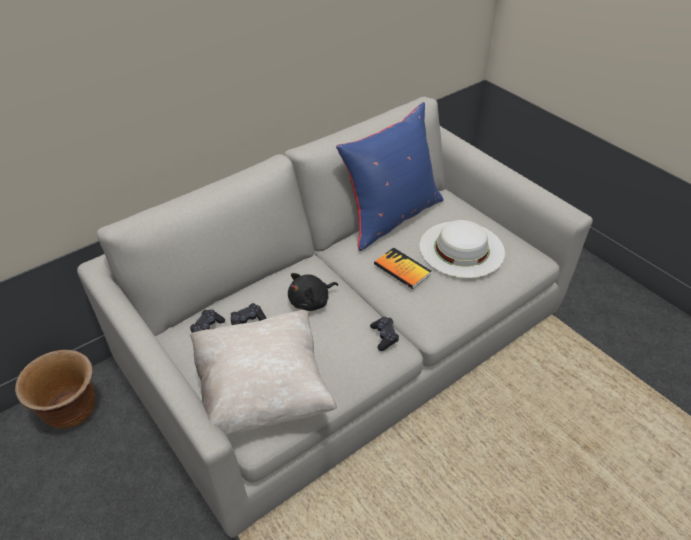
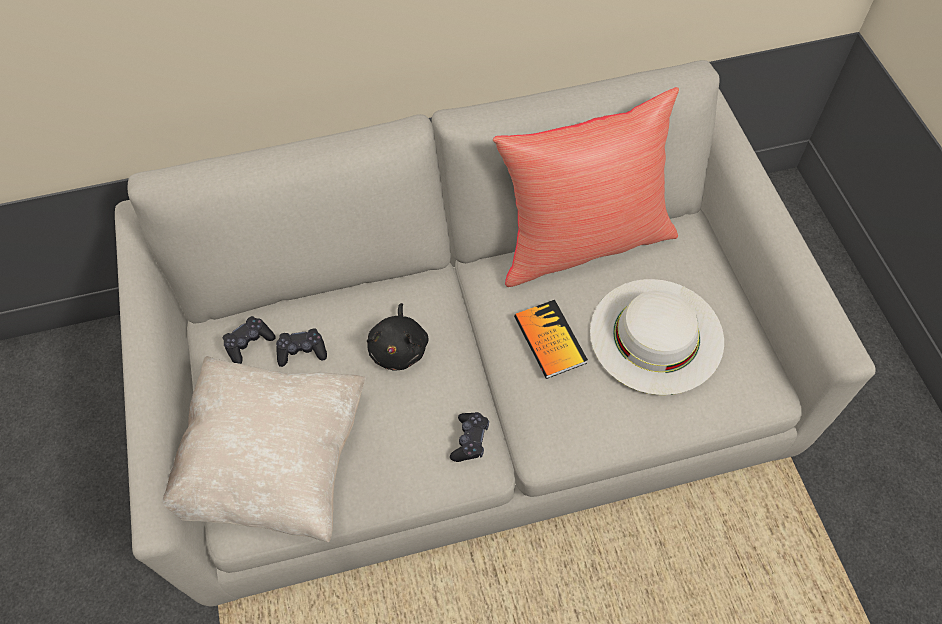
camera: 25 degrees right, 15 degrees up
brown planter [15,350,95,429] -> none
black plush toy [288,273,338,311] -> black plush toy turned 75 degrees counterclockwise [367,303,429,371]
blue pillow [336,102,444,251] -> red pillow [493,87,679,287]

